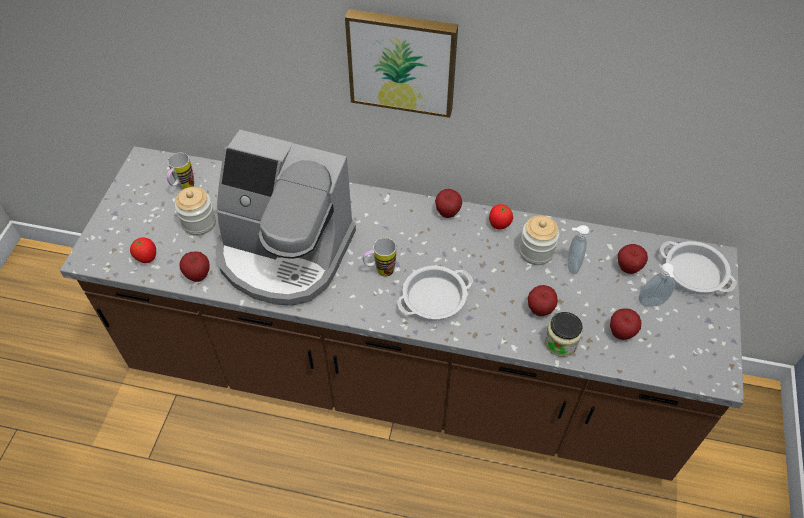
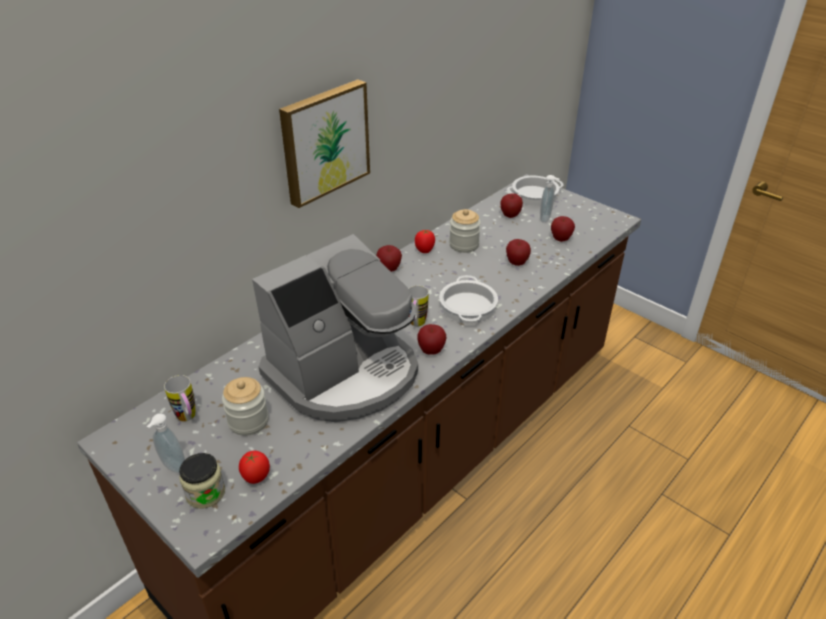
camera: 60 degrees left, 15 degrees down
apple [179,251,210,282] -> apple moved to [417,324,446,355]
jar [544,312,583,357] -> jar moved to [179,453,225,509]
soap dispenser [568,225,589,274] -> soap dispenser moved to [147,413,185,473]

